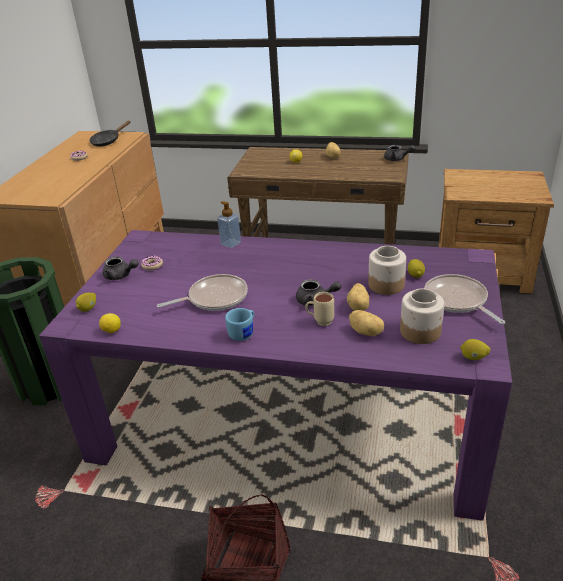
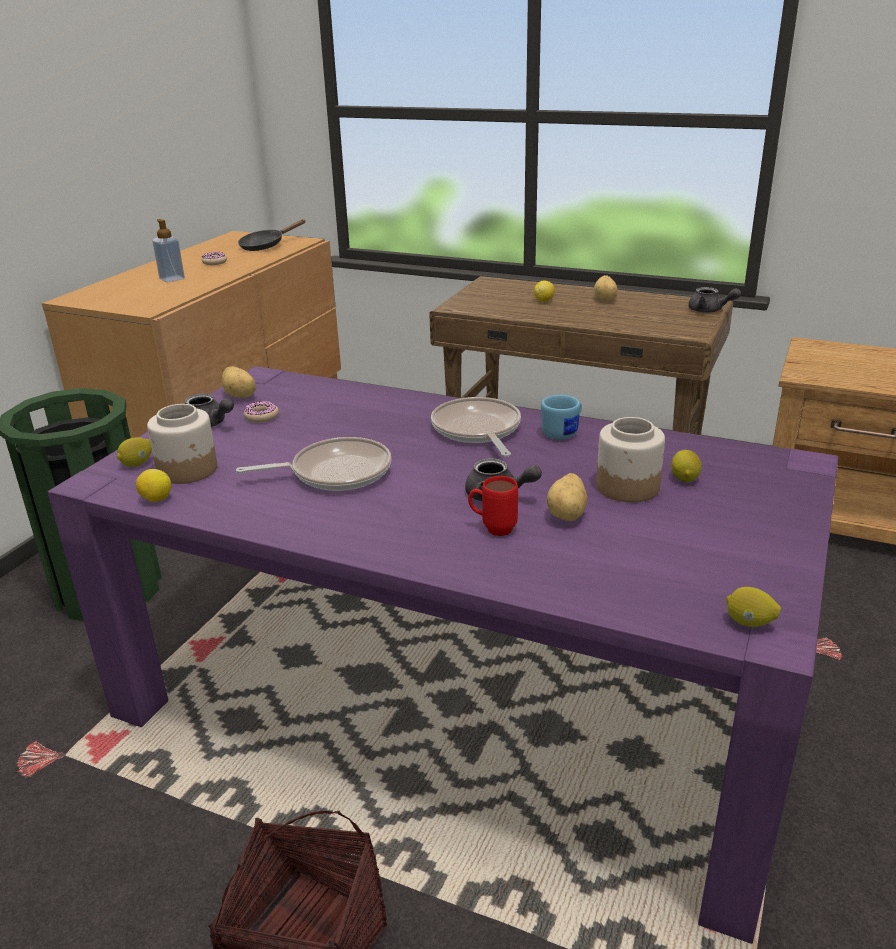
camera: 10 degrees right, 5 degrees down
soap dispenser [217,201,241,248] -> soap dispenser moved to [152,219,185,282]
blue mug [225,308,254,341] -> blue mug moved to [541,395,582,439]
beige mug [305,292,334,326] -> red mug [468,476,518,536]
potato [349,310,384,336] -> potato moved to [222,366,256,398]
jar [400,288,444,344] -> jar moved to [147,404,217,484]
frying pan [424,274,505,324] -> frying pan moved to [431,397,521,457]

